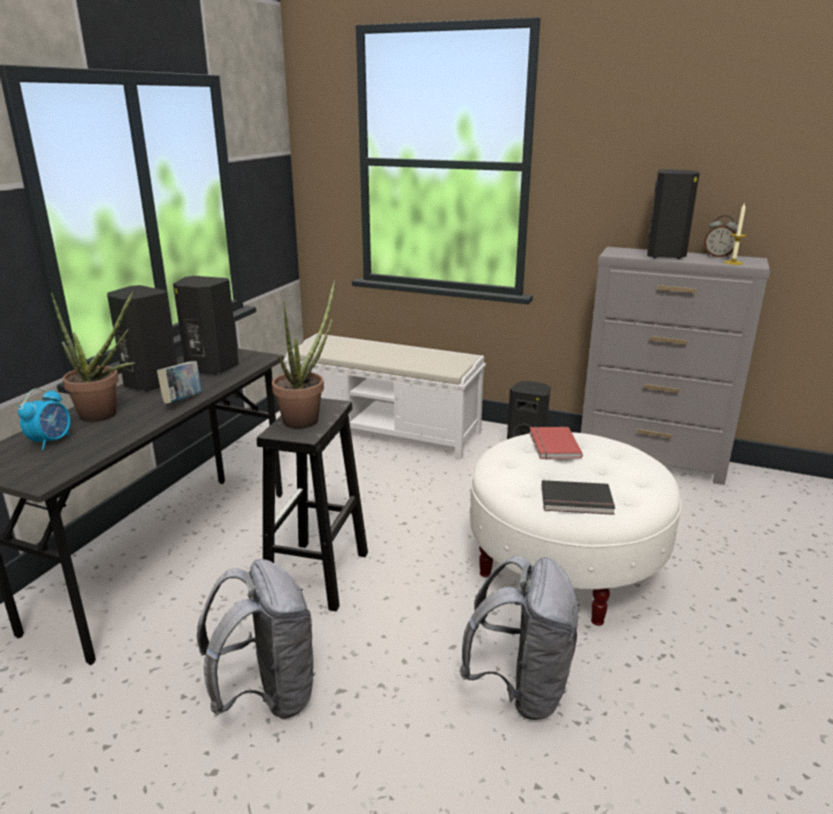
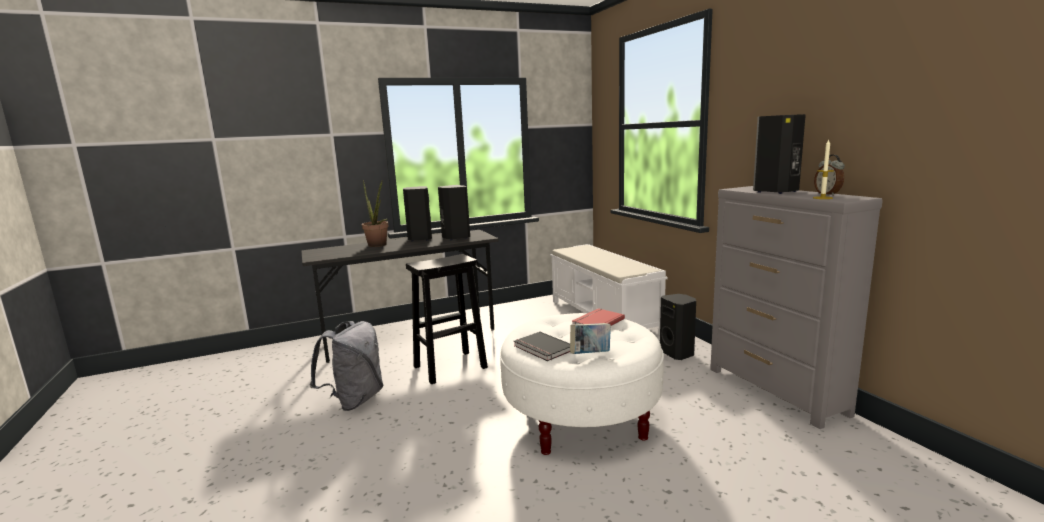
camera: 45 degrees right, 10 degrees down
alarm clock [18,388,70,450] -> none
book [157,361,202,404] -> book moved to [570,323,611,354]
potted plant [272,281,335,429] -> none
grey backpack [459,556,580,720] -> none

